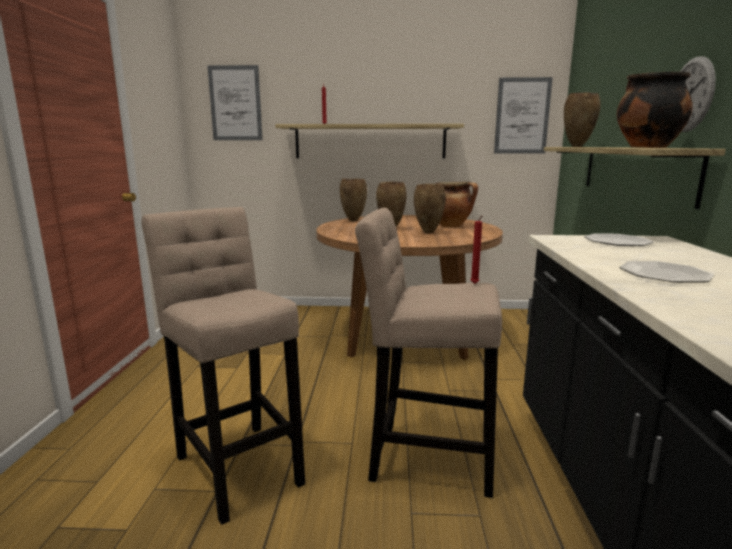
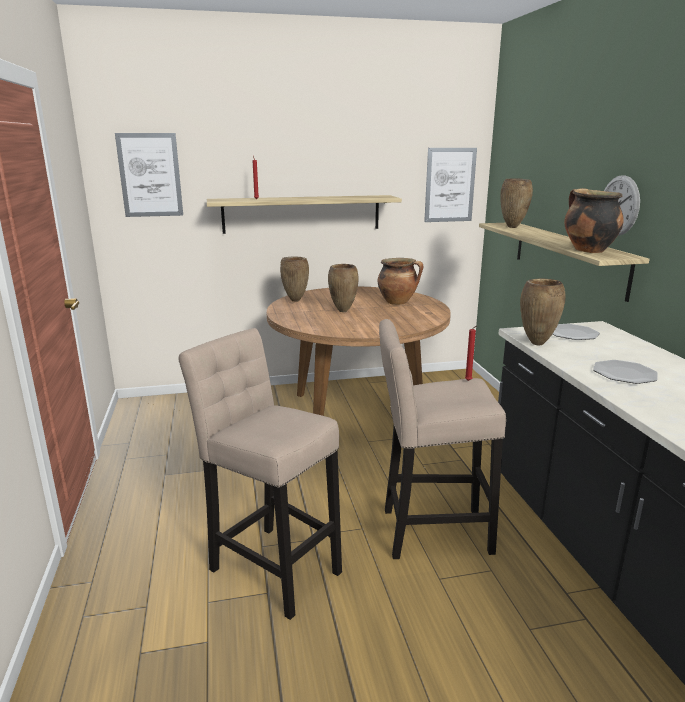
camera: 15 degrees left, 5 degrees up
brown vase [414,184,446,233] -> brown vase moved to [520,278,566,345]

